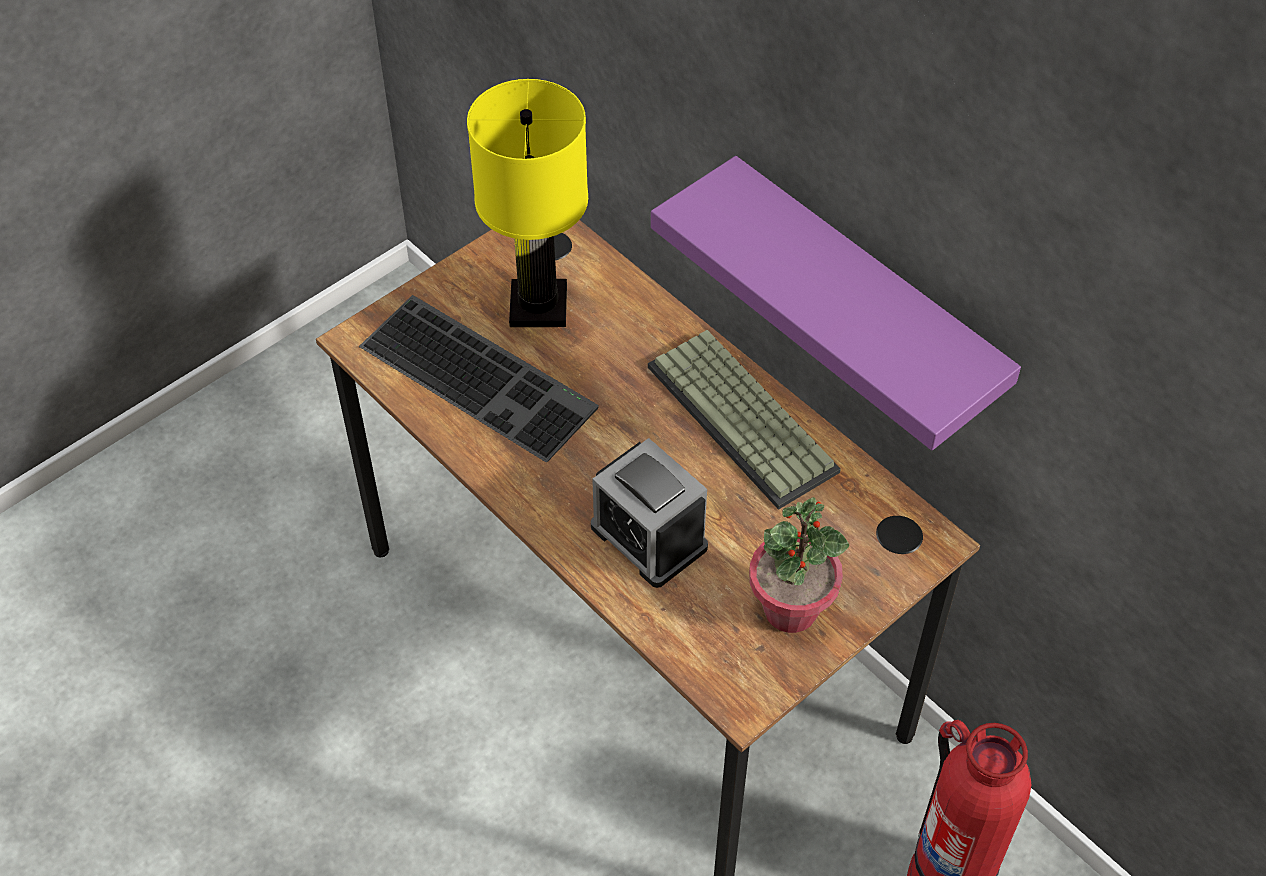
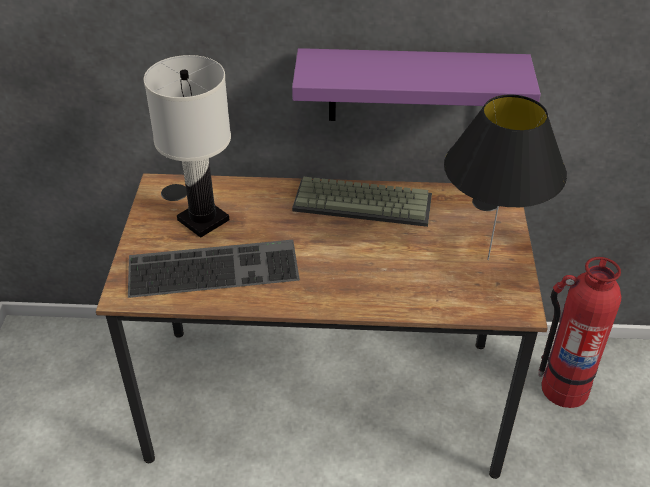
camera: 45 degrees left, 10 degrees down
yellow table lamp [467,79,588,327] -> white table lamp [144,55,231,238]
alarm clock [591,438,708,588] -> none
potted plant [749,497,849,633] -> black table lamp [444,95,567,260]

